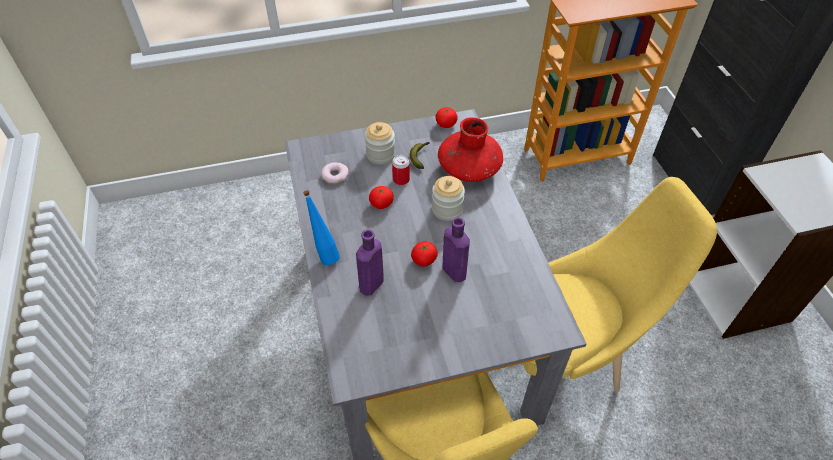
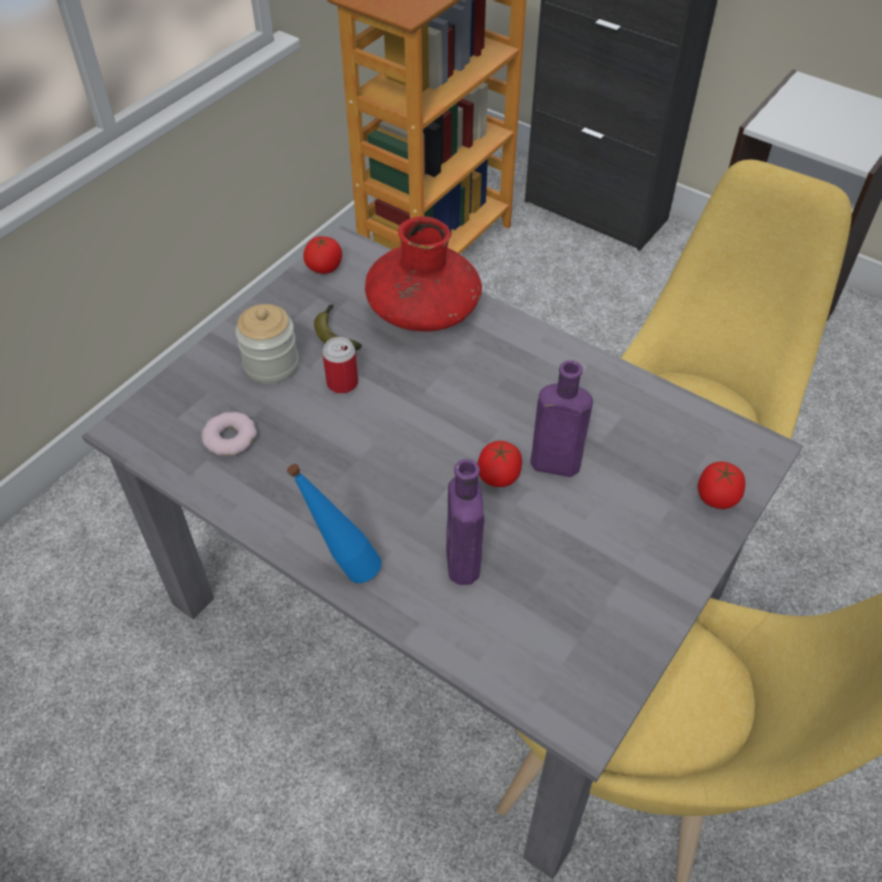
camera: 40 degrees left, 0 degrees up
tomato [369,186,394,209] -> tomato moved to [698,461,745,509]
jar [432,176,465,221] -> none

